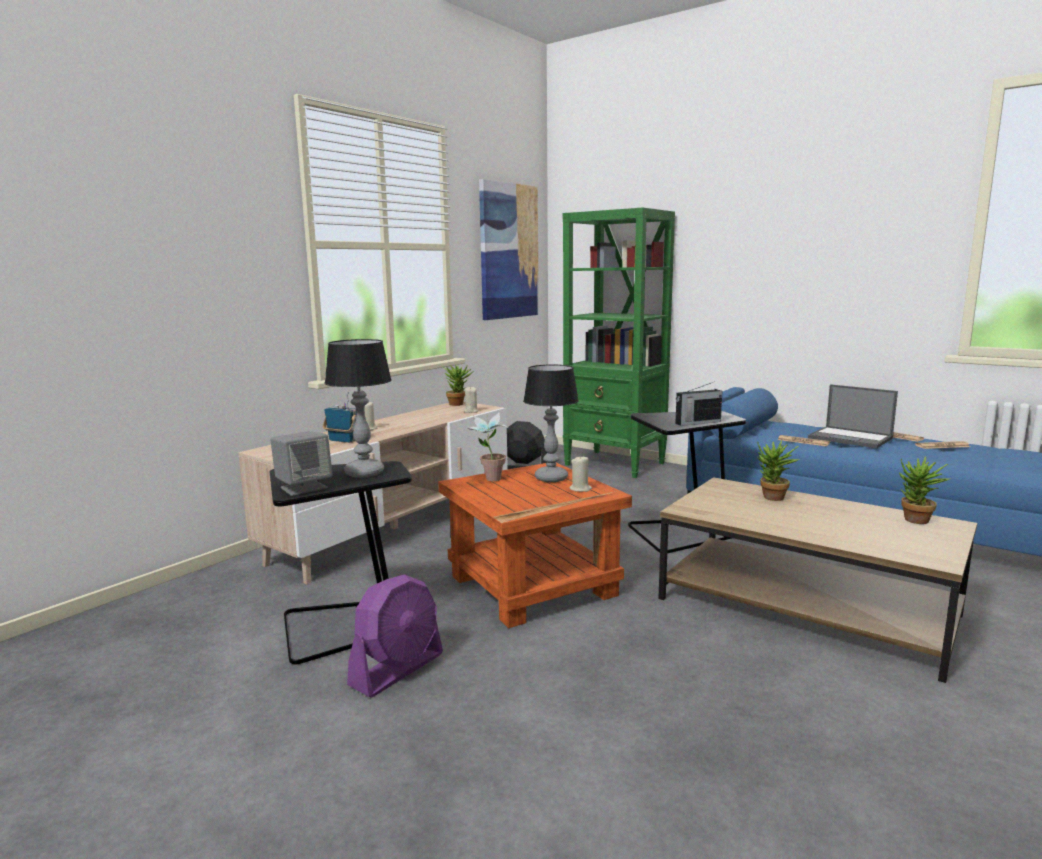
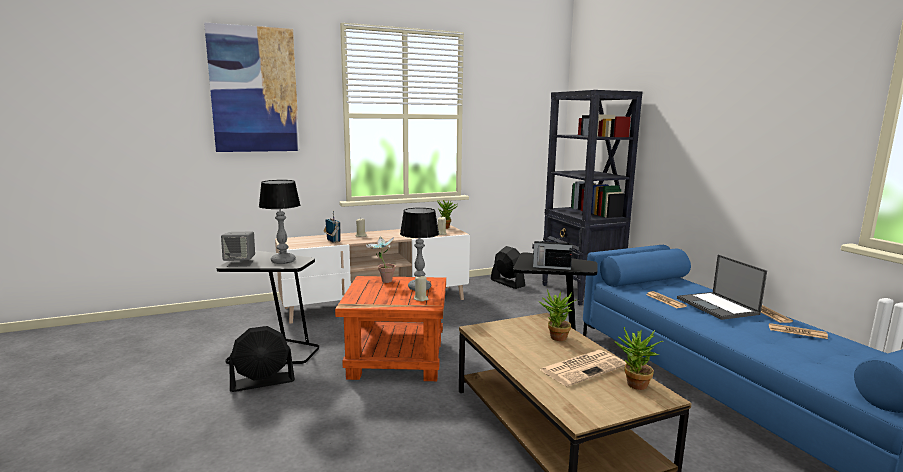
camera: 30 degrees right, 0 degrees up
purple fan [347,574,443,697] -> black fan [229,326,295,392]
picture [479,179,539,320] -> picture moved to [204,22,300,152]
green bookcase [563,207,675,478] -> black bookcase [542,90,642,305]
none -> newspaper [539,350,627,387]

